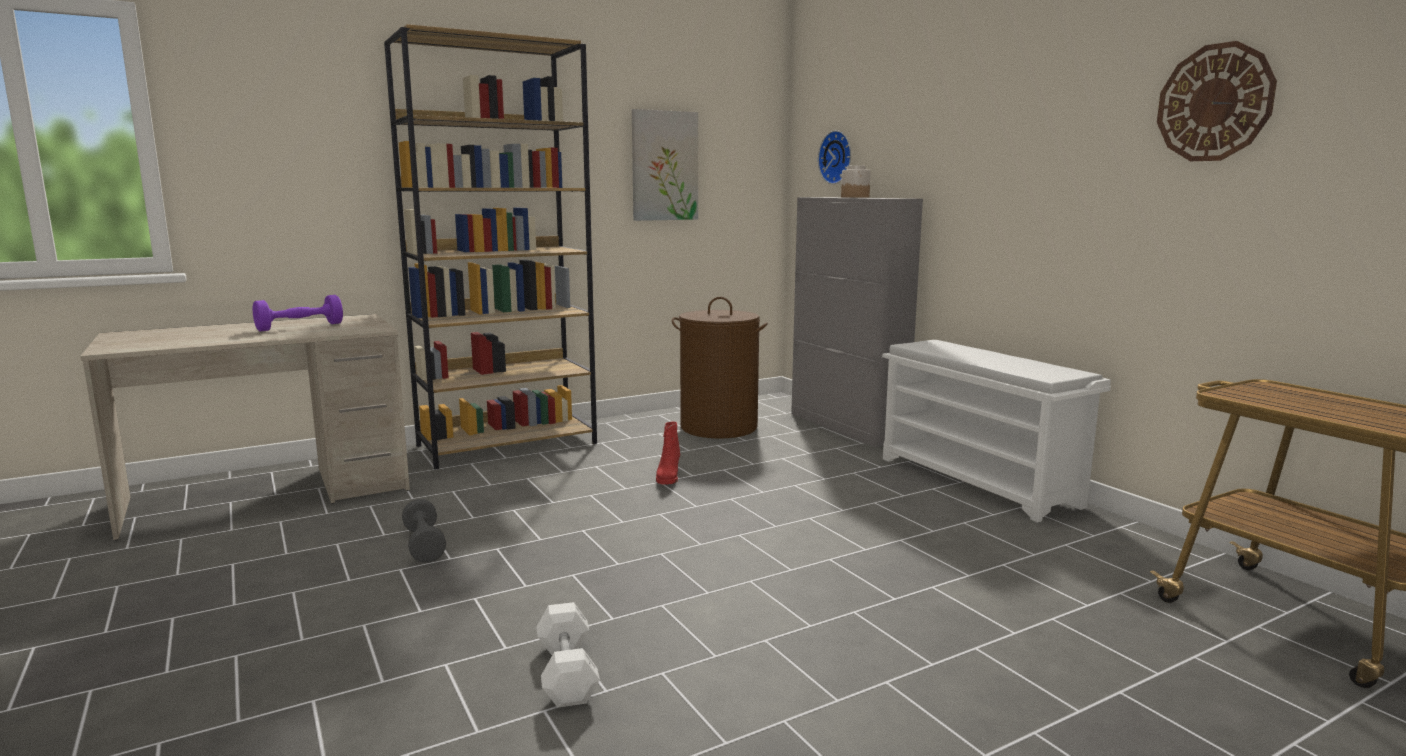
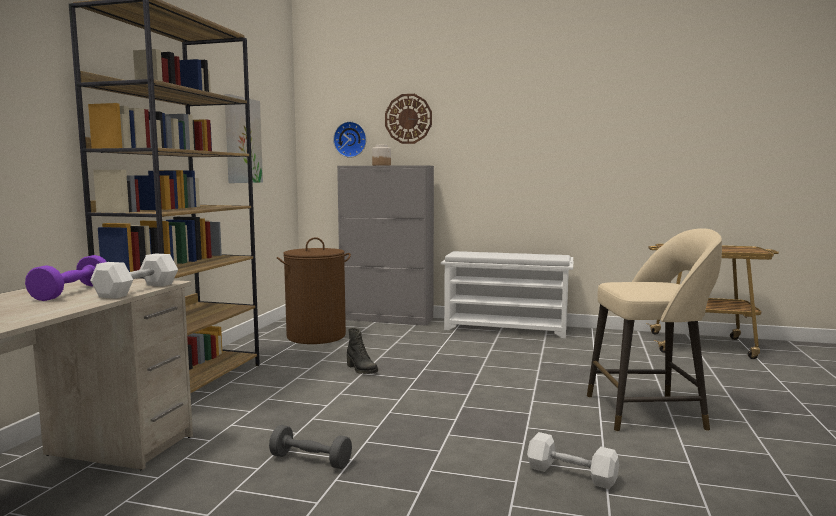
camera: 45 degrees left, 5 degrees down
red boot [656,421,680,485] -> black boot [347,328,378,374]
wall clock [1157,41,1277,161] -> wall clock moved to [385,94,432,144]
none -> white dumbbell [90,253,178,299]
none -> beige stool [587,228,722,431]

